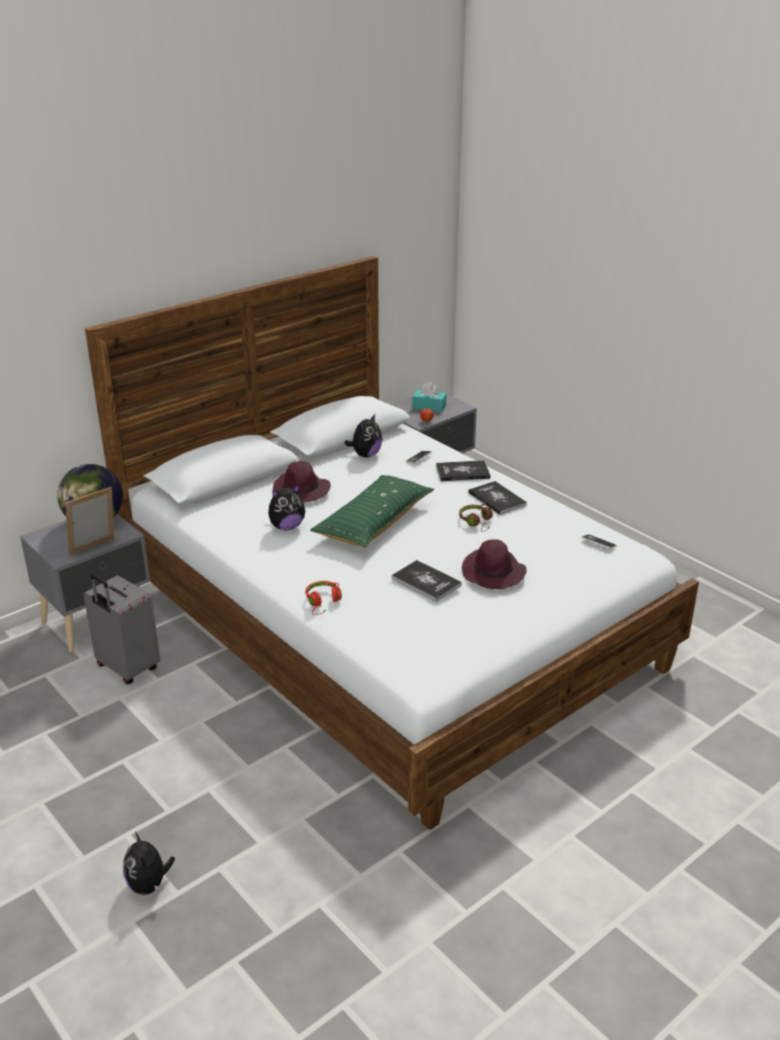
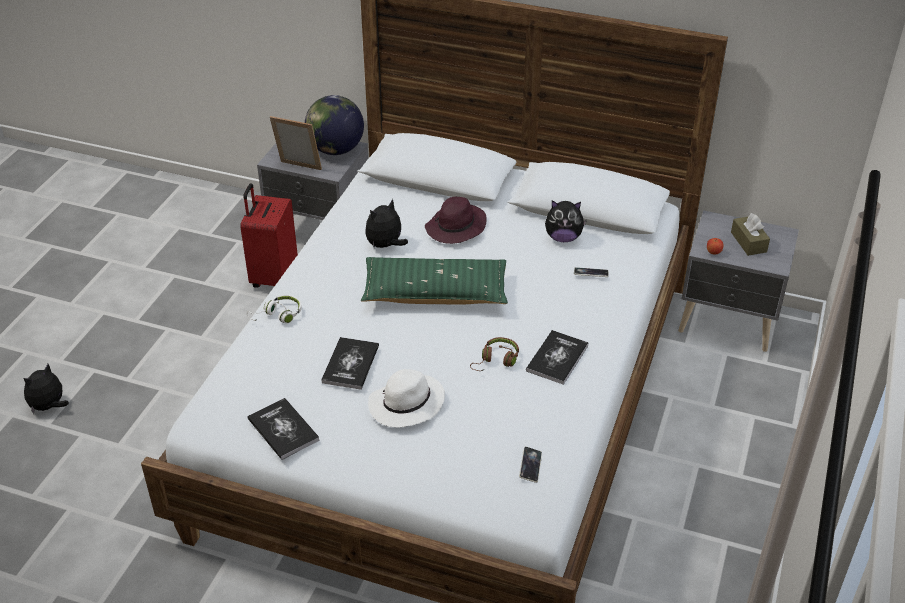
camera: 60 degrees right, 10 degrees up
grey suitcase [83,574,160,684] -> red suitcase [240,183,298,288]
plush toy [268,484,305,530] -> plush toy turned 105 degrees clockwise [365,199,408,248]
red headphones [305,581,342,615] -> white headphones [247,295,302,324]
turquoise tissue box [412,382,446,412] -> brown tissue box [731,213,770,256]
book [436,460,490,481] -> book moved to [248,398,320,460]
purple hat [462,539,527,589] -> white hat [368,369,445,427]

